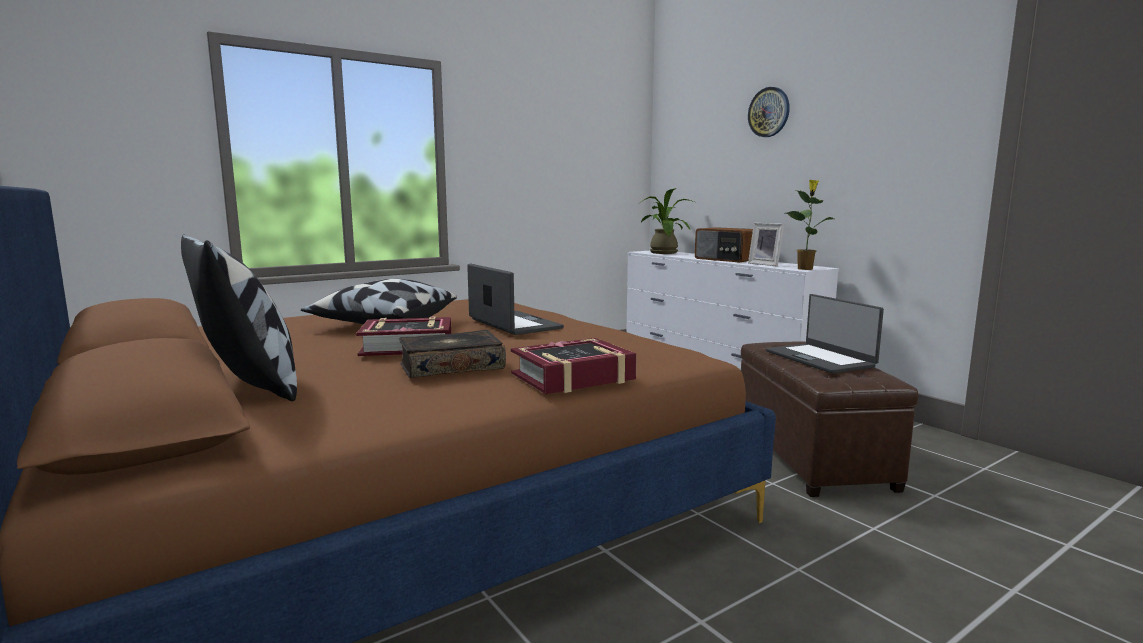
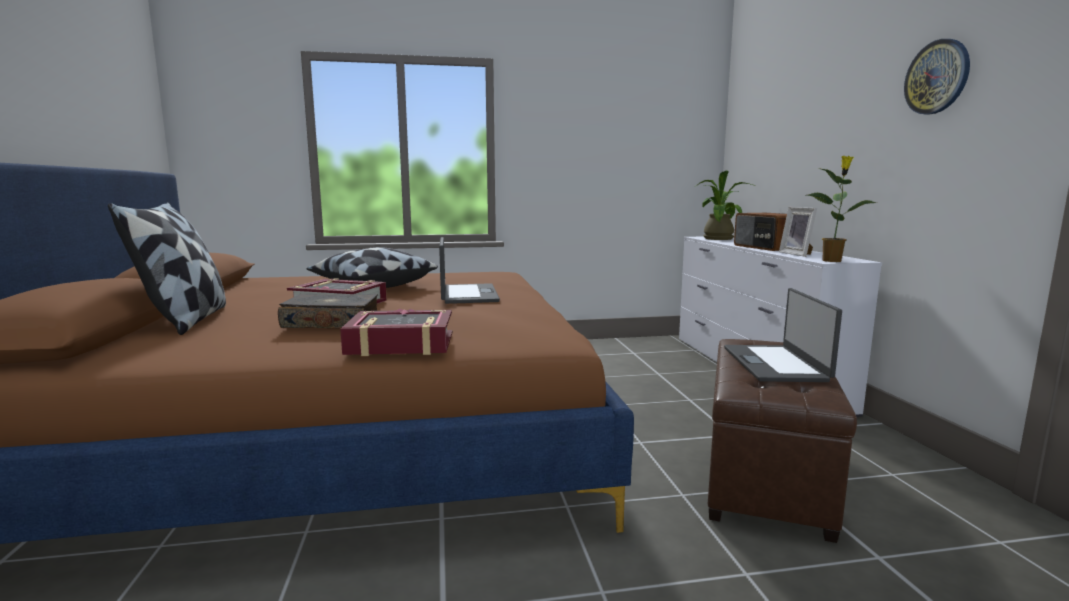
camera: 25 degrees right, 0 degrees up
wall clock [748,87,790,137] -> wall clock moved to [904,39,970,114]

